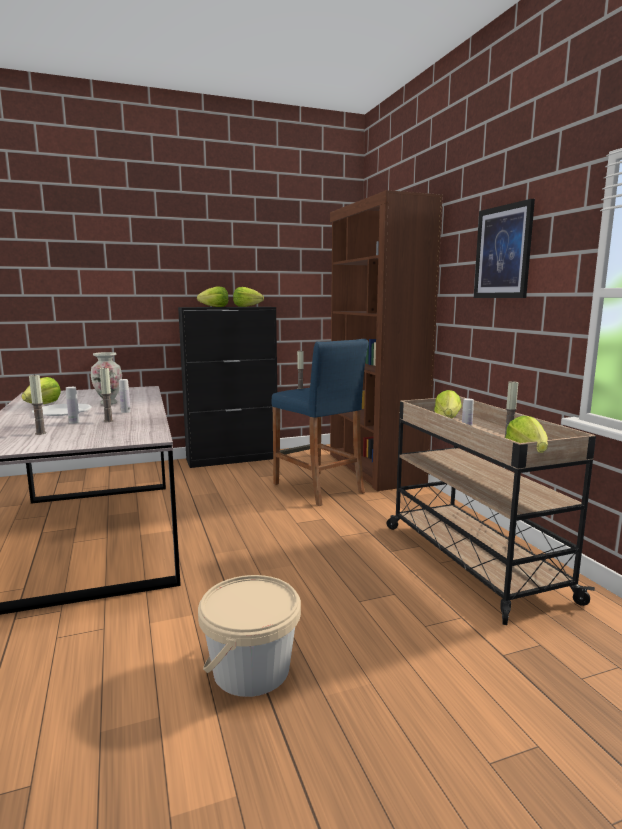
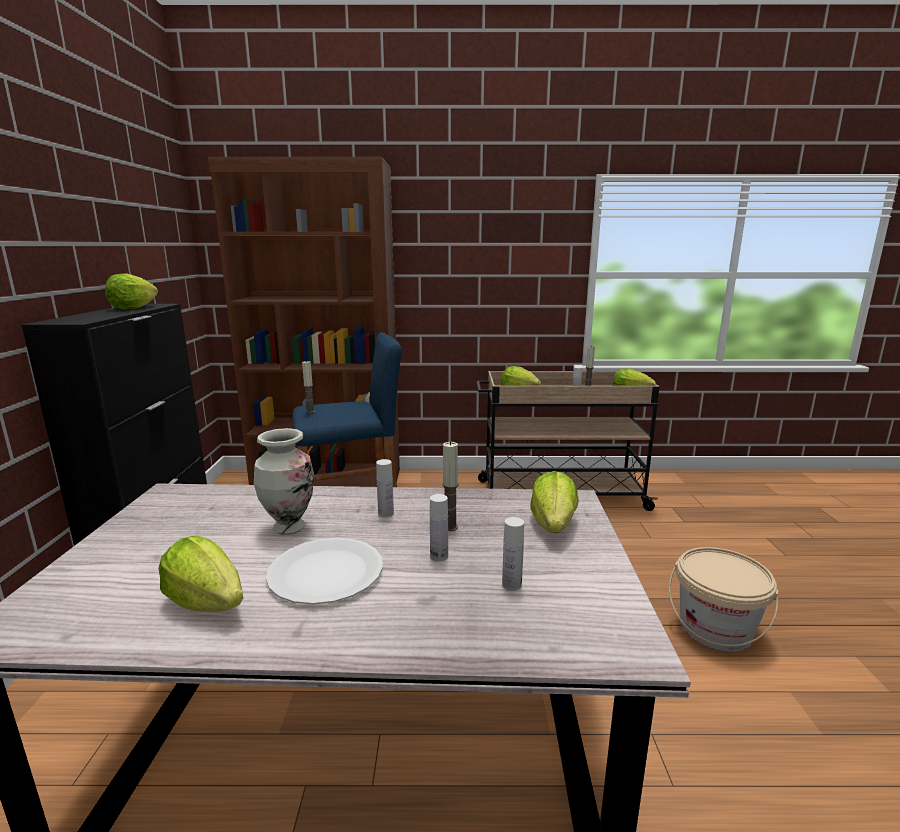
camera: 70 degrees left, 5 degrees up
candle [29,375,46,435] -> white bottle [502,517,524,591]
lettuce [197,287,228,307] -> lettuce moved to [530,471,579,533]
picture [474,199,535,298] -> none

